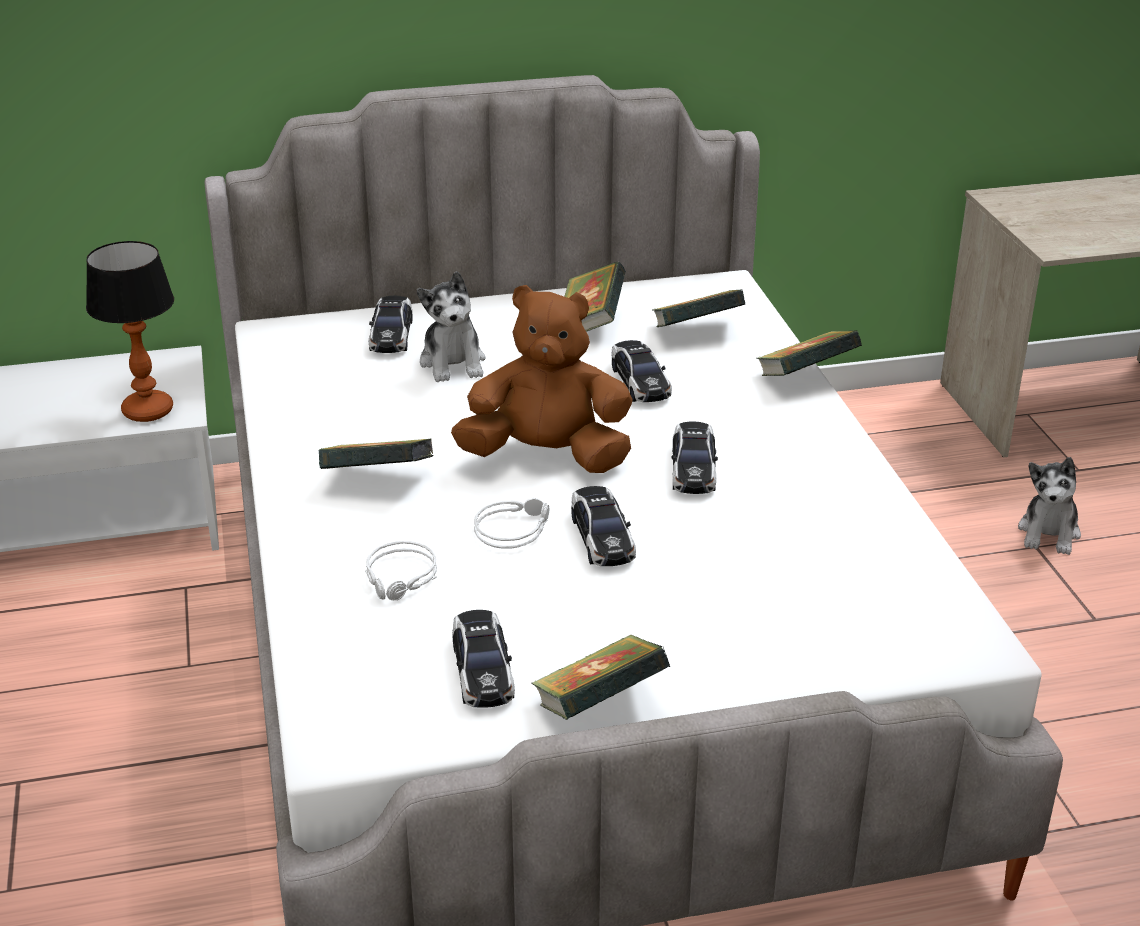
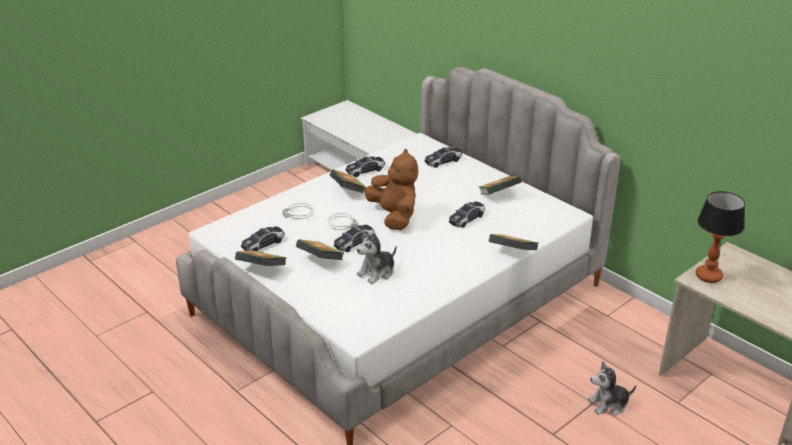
camera: 60 degrees right, 0 degrees up
table lamp [86,241,174,422] -> table lamp moved to [696,191,745,283]
plush toy [417,271,486,382] -> plush toy moved to [357,231,396,284]
book [652,290,745,327] -> book moved to [296,239,344,260]
toy car [671,421,718,494] -> toy car moved to [346,156,385,177]

